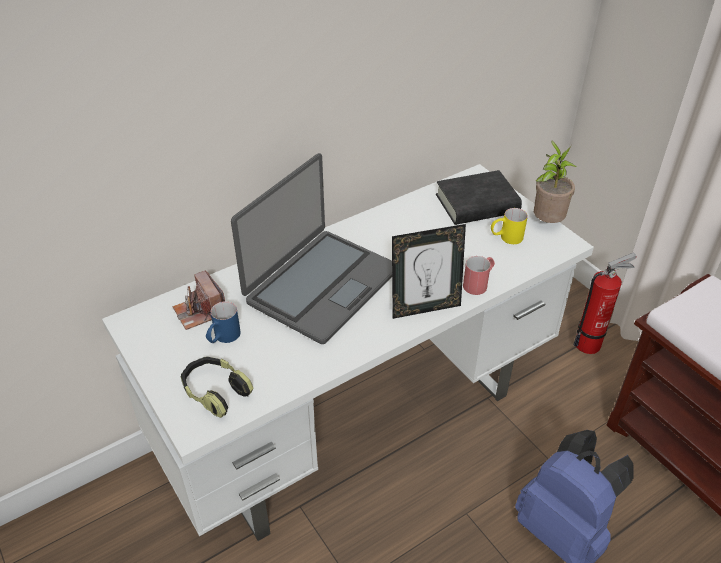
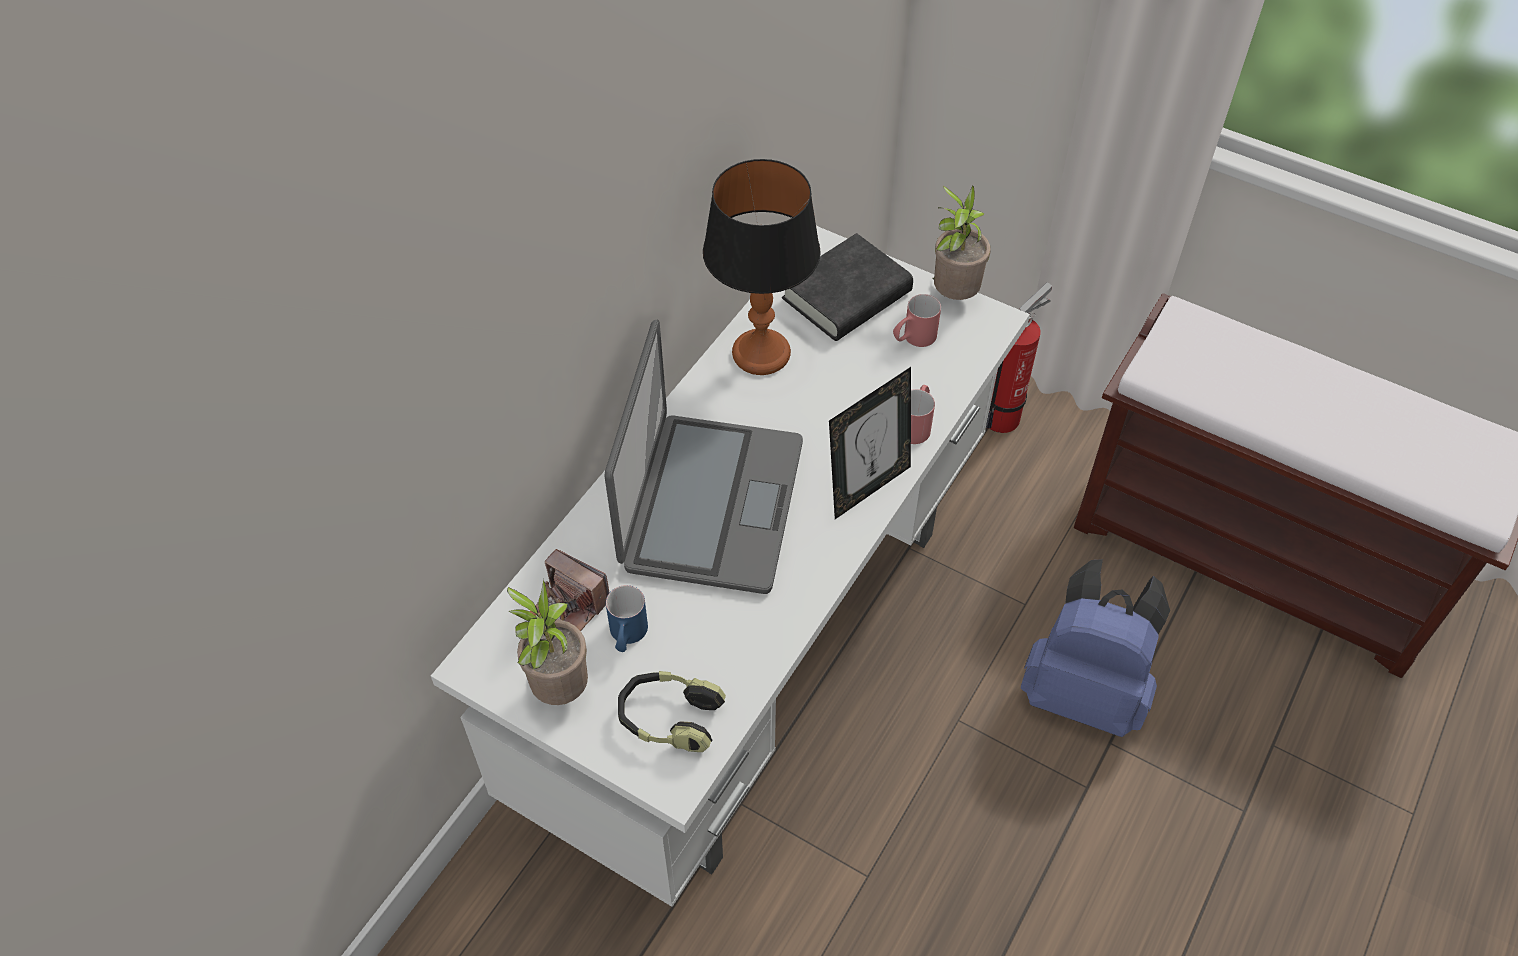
camera: 25 degrees left, 10 degrees up
yellow mug [491,208,528,244] -> red mug [893,294,941,347]
none -> potted plant [507,579,588,705]
none -> table lamp [703,159,821,375]

